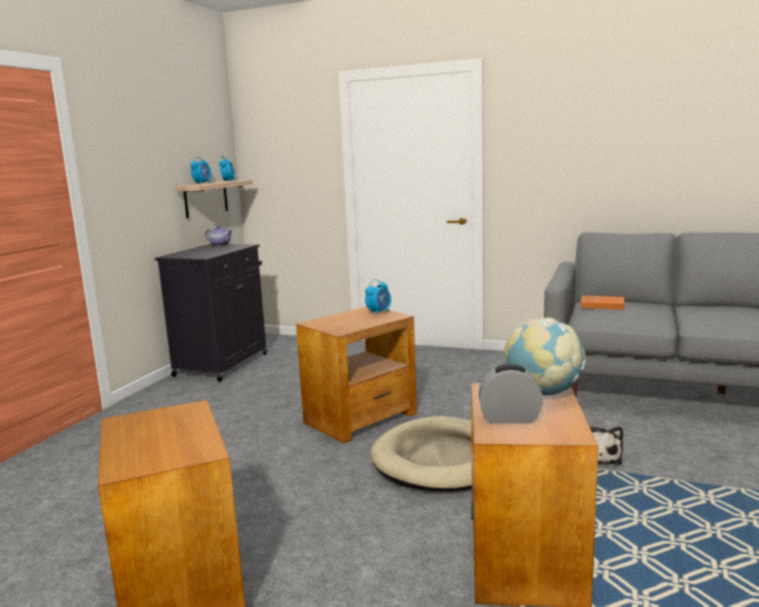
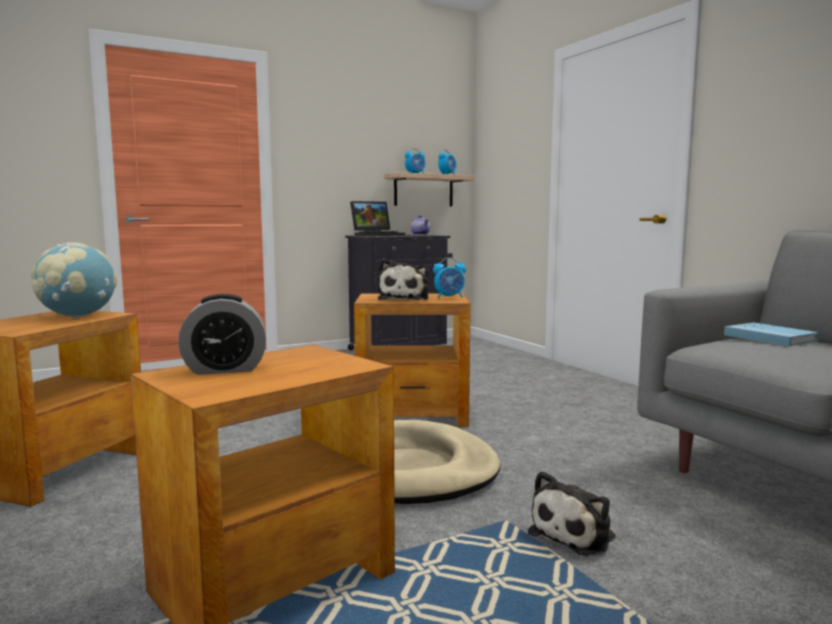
camera: 40 degrees right, 5 degrees down
alarm clock [479,364,543,424] -> alarm clock turned 120 degrees clockwise [178,294,266,375]
globe [504,317,586,395] -> globe moved to [31,242,117,318]
orange book [581,295,624,310] -> blue book [724,322,819,347]
none -> laptop [350,201,406,236]
none -> plush toy [378,259,429,300]

